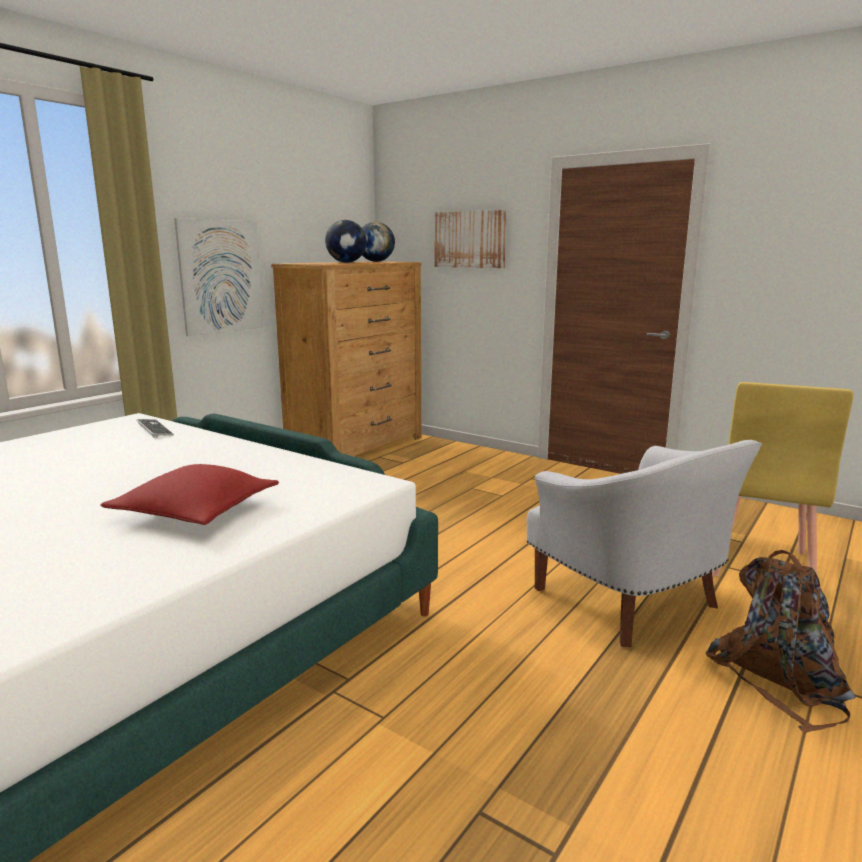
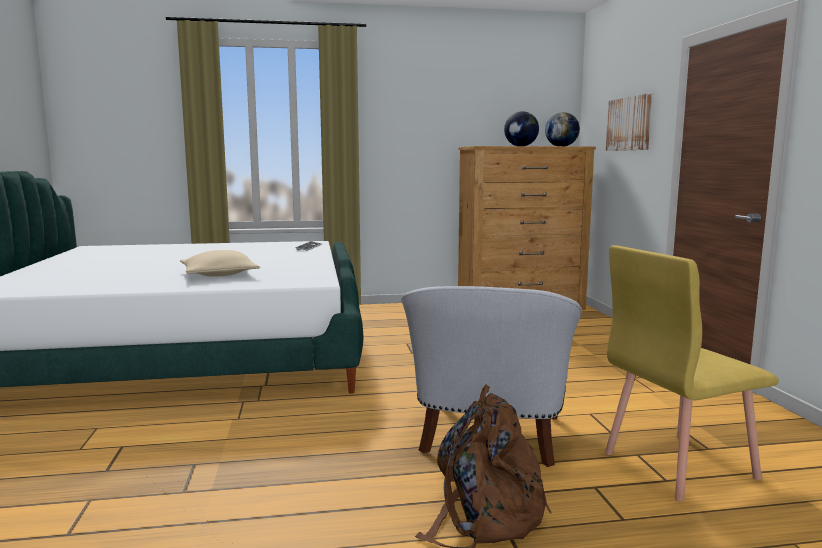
camera: 45 degrees right, 5 degrees down
red pillow [100,464,279,525] -> beige pillow [180,250,260,277]
picture [174,218,264,336] -> none

